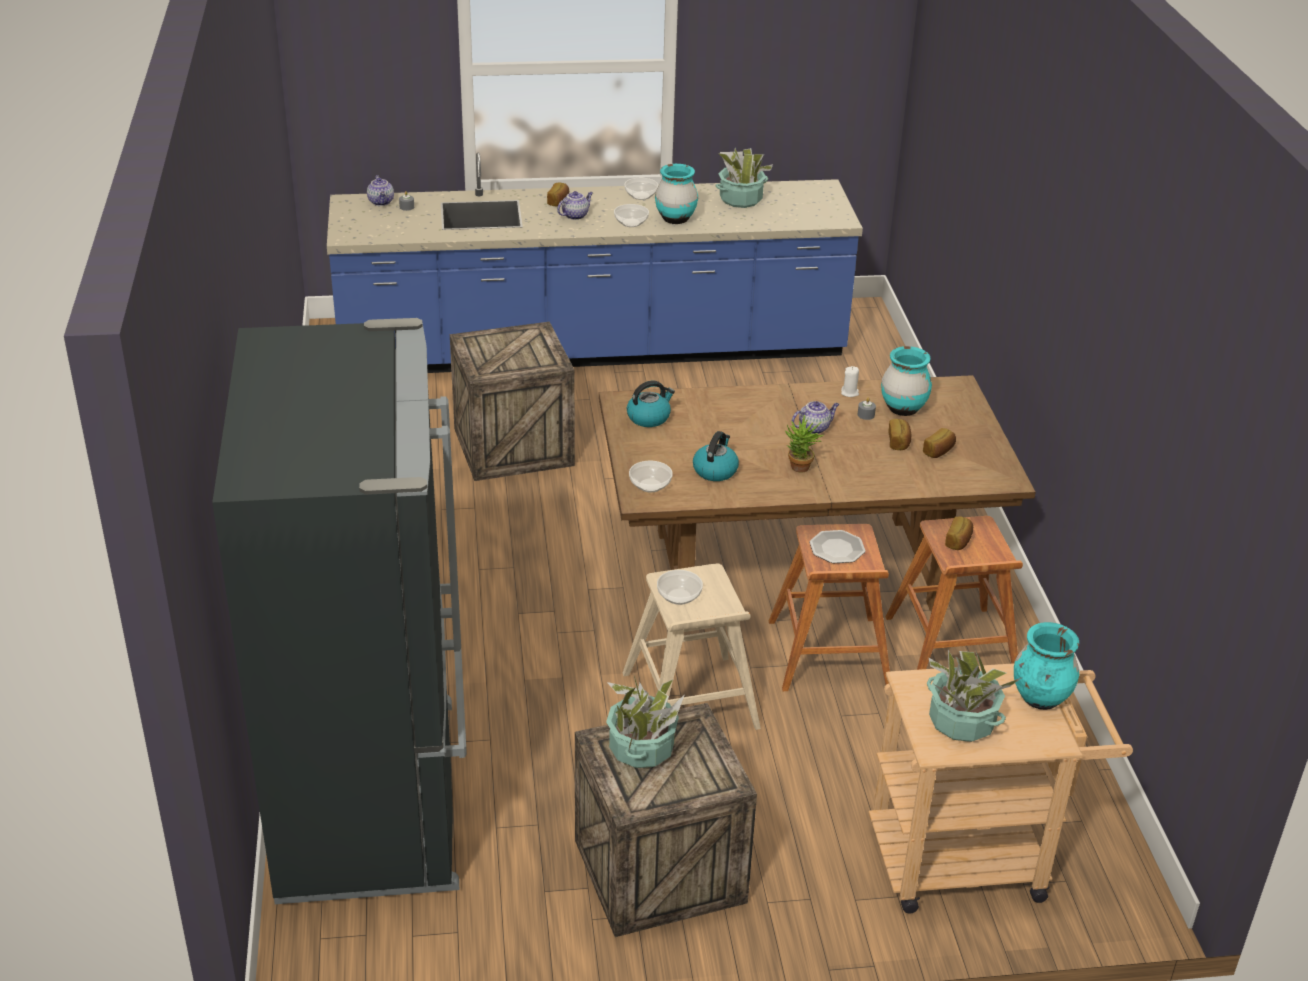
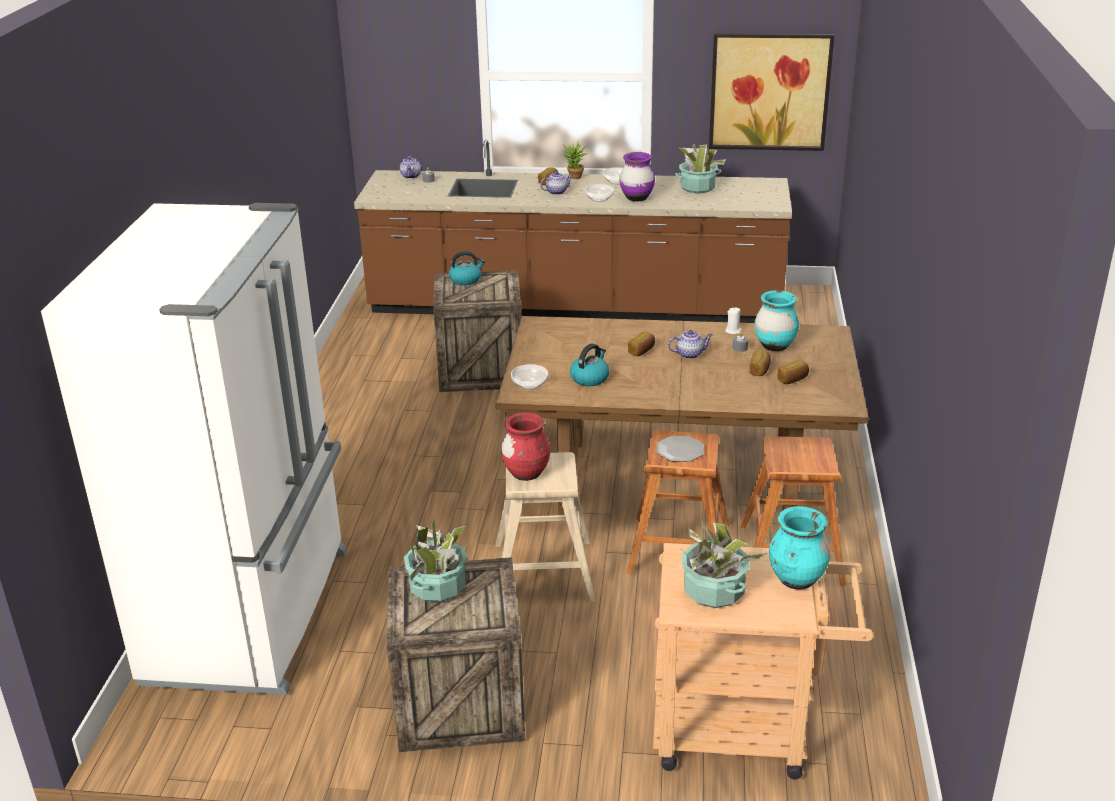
camera: 15 degrees right, 5 degrees down
black fridge [212,318,467,904] -> white fridge [41,203,347,695]
blue counter [327,153,863,373] -> brown counter [354,139,792,323]
kettle [627,381,675,427] -> kettle moved to [449,251,485,286]
turquoise vase [655,164,698,224] -> purple vase [619,152,655,202]
bowl [657,570,703,605] -> red vase [501,412,550,481]
potted plant [785,415,823,473] -> potted plant moved to [564,141,588,179]
bread [945,517,973,550] -> bread moved to [628,332,655,356]
none -> picture [709,33,834,151]

